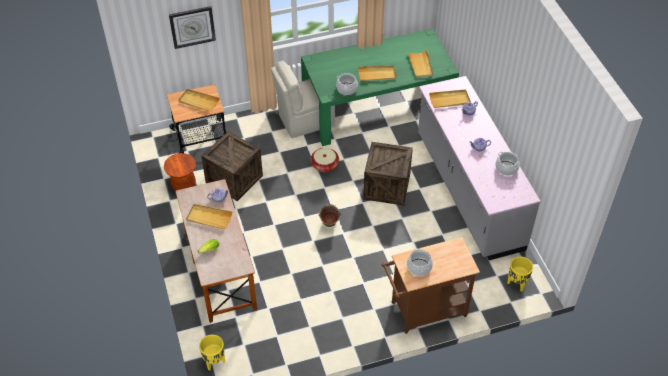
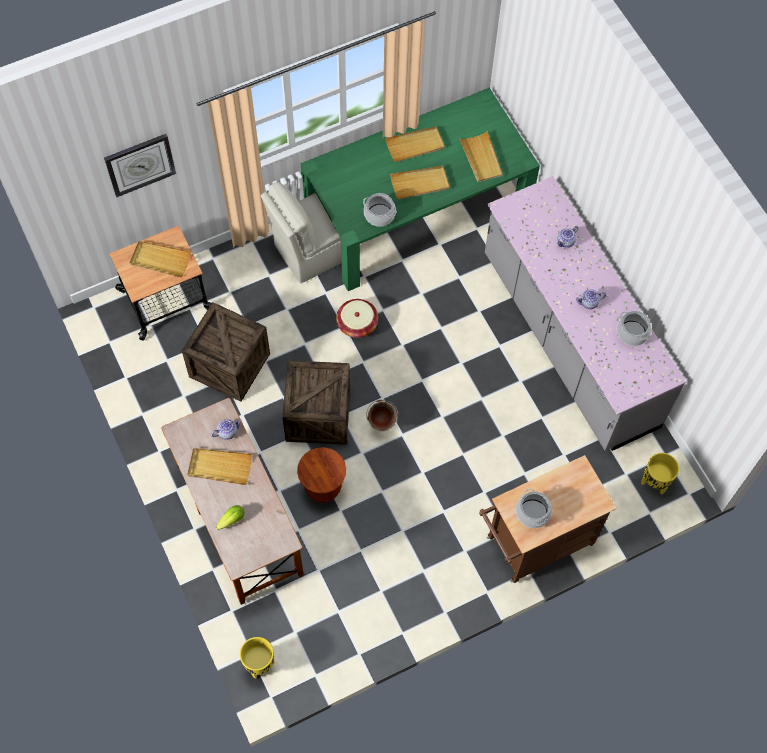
camera: 10 degrees left, 15 degrees up
brown stool [164,153,196,191] -> brown stool moved to [297,447,346,503]
crate [363,142,413,206] -> crate moved to [282,360,350,445]
beige tray [429,89,471,108] -> beige tray moved to [385,126,445,162]

